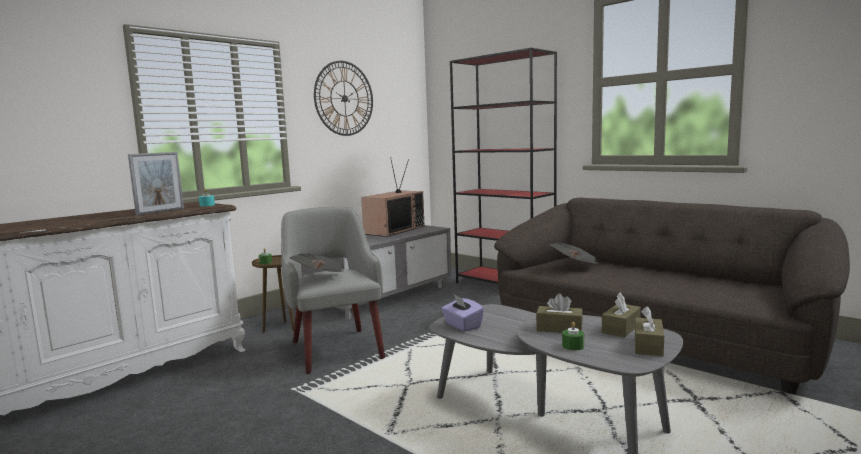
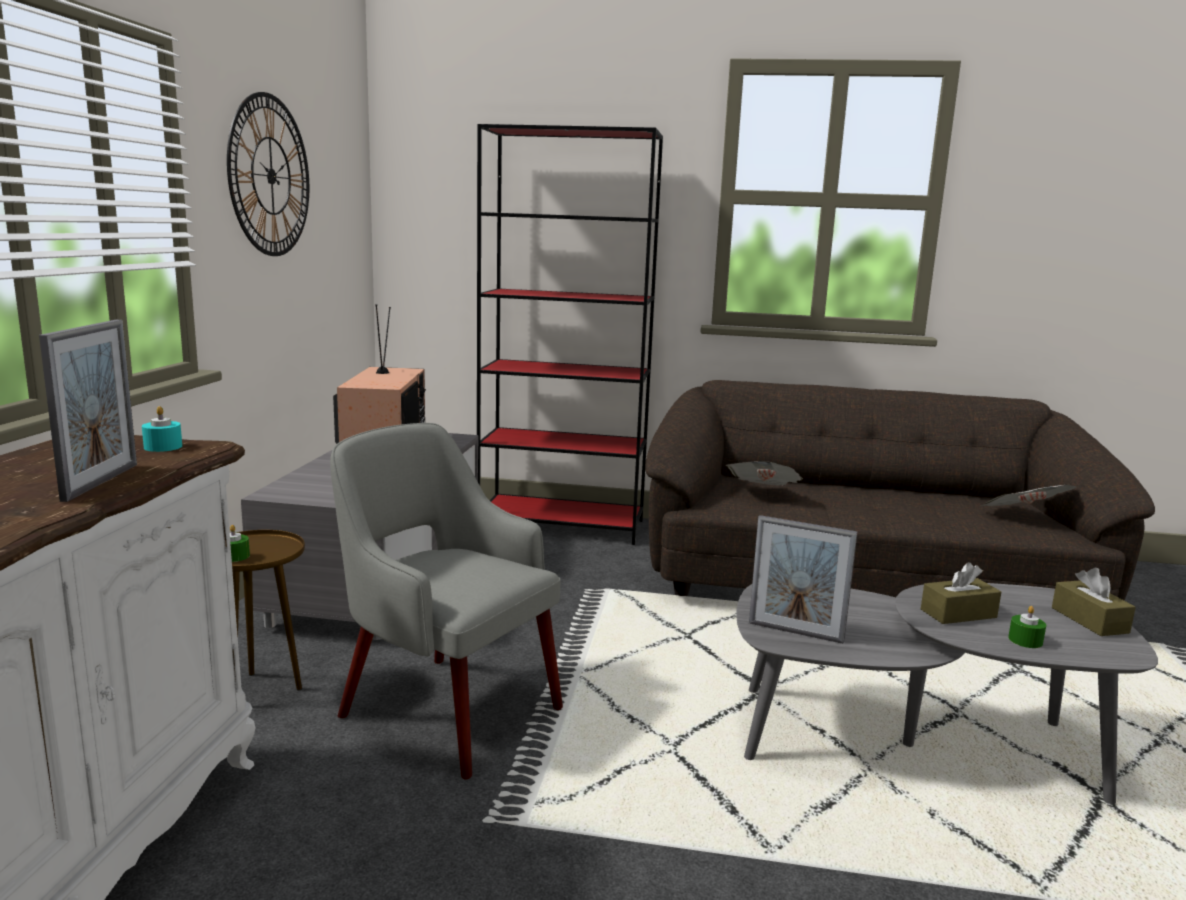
camera: 35 degrees left, 5 degrees up
newspaper [289,253,345,272] -> newspaper moved to [981,484,1076,506]
purple tissue box [441,294,484,332] -> picture frame [749,515,857,644]
brown tissue box [602,292,641,338] -> none

